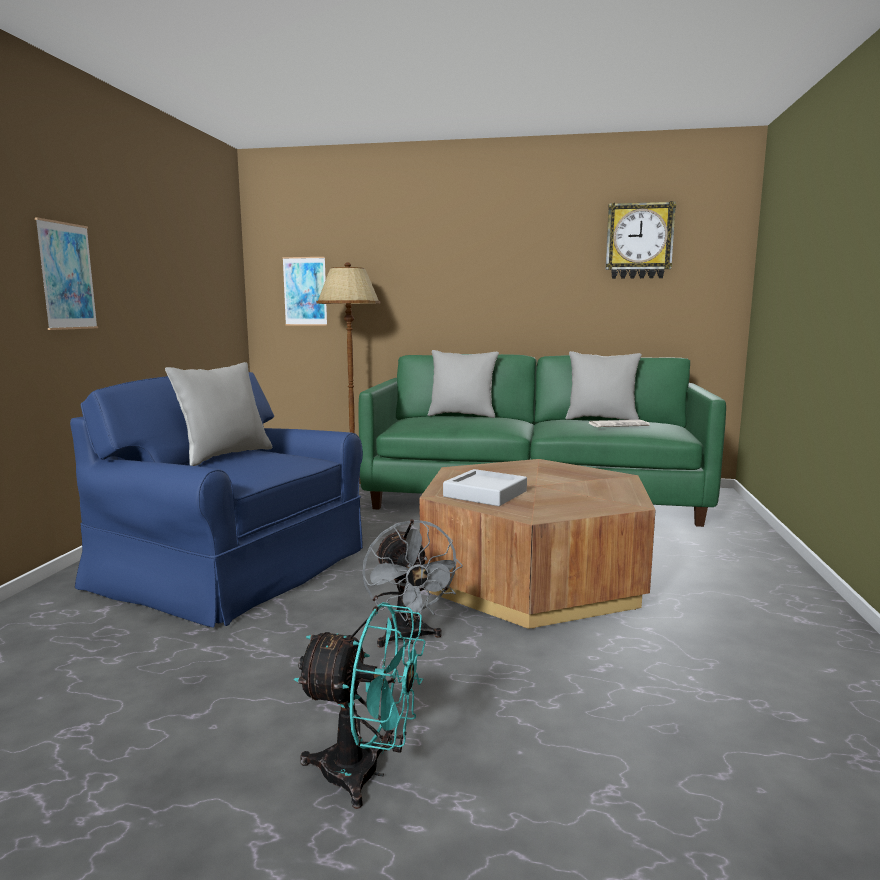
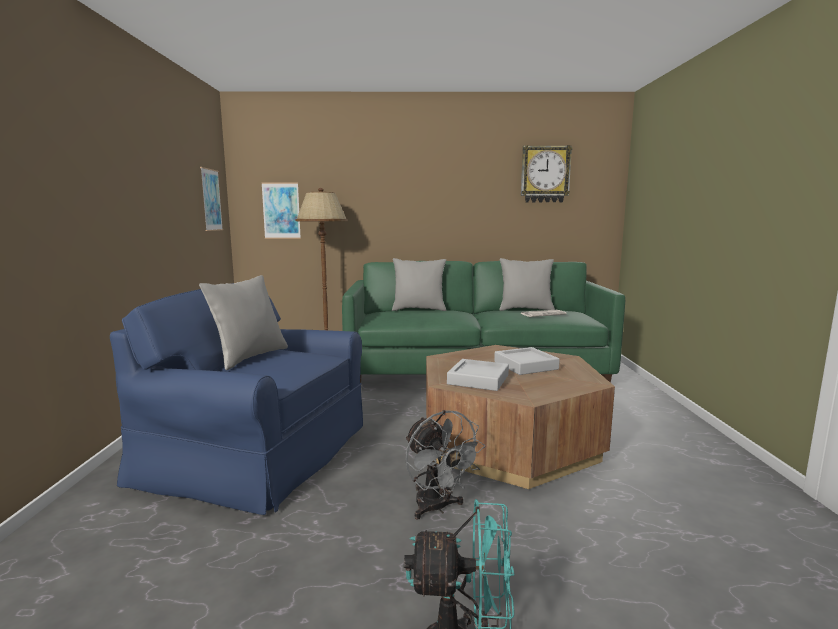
camera: 10 degrees left, 0 degrees up
picture [35,217,98,330] -> picture moved to [200,167,223,231]
none -> grey tray [494,347,560,375]

